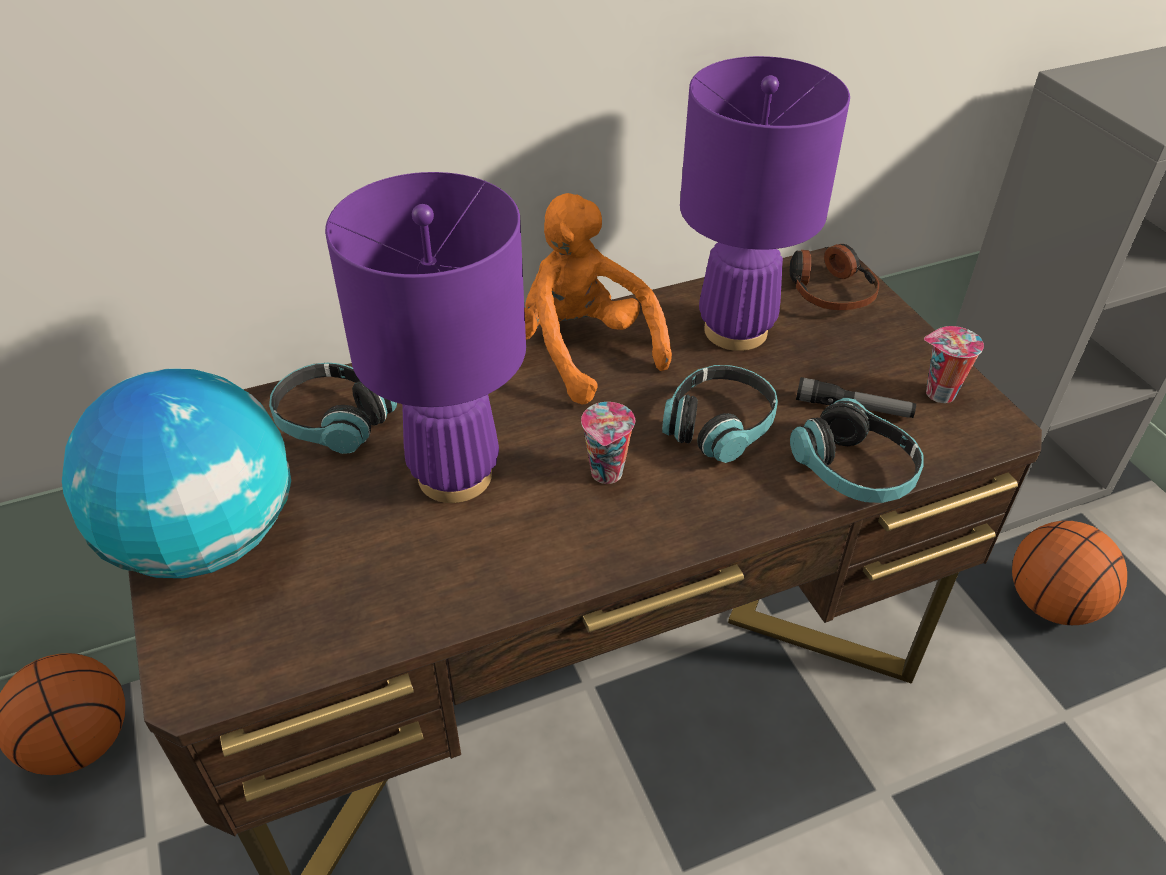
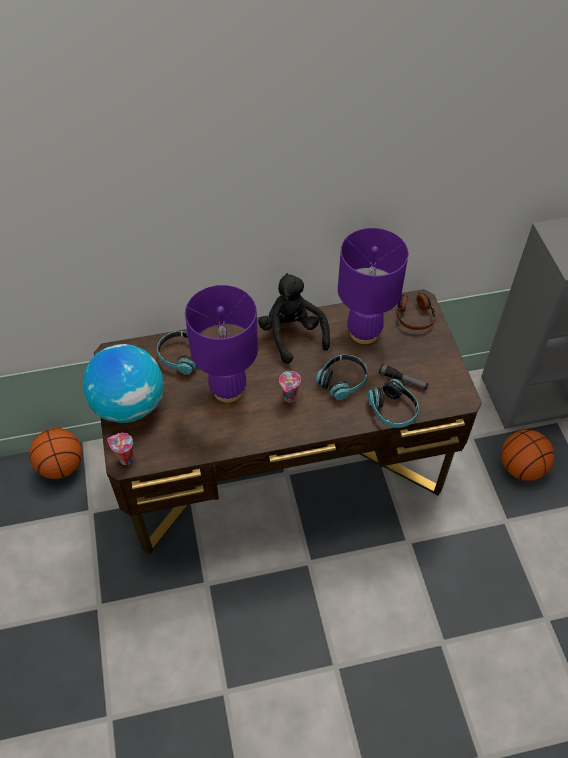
camera: 10 degrees right, 10 degrees up
orange plush toy [524,193,672,404] -> black plush toy [258,273,330,364]
cup [924,326,984,403] -> cup moved to [107,433,133,465]

